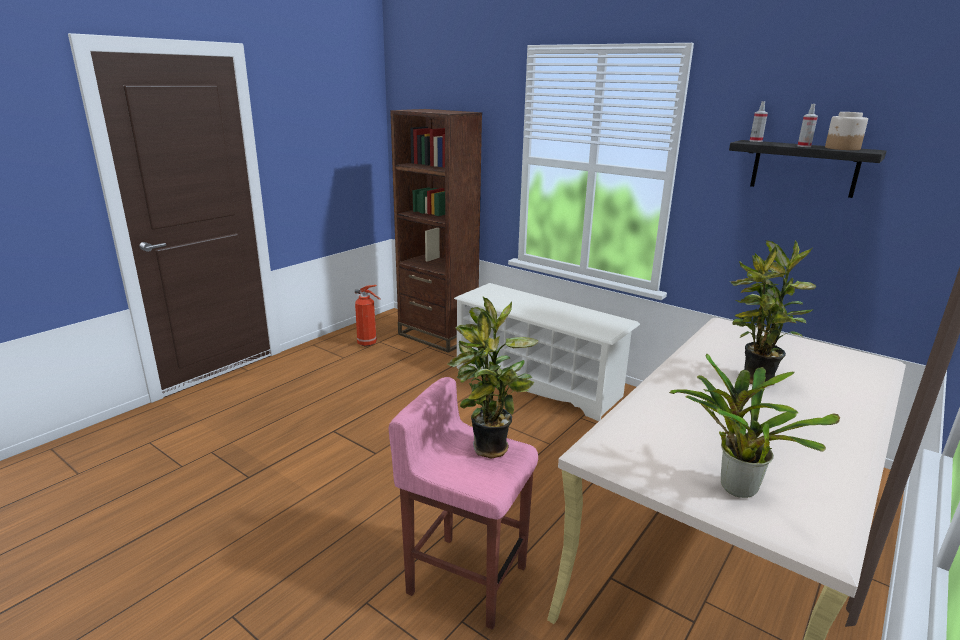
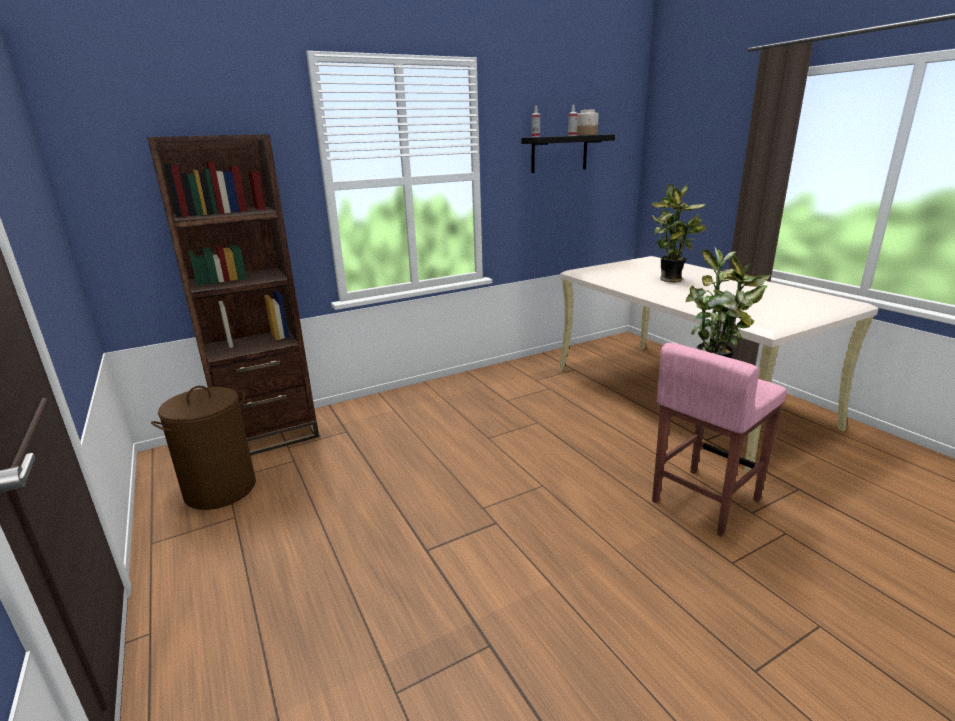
camera: 65 degrees left, 0 degrees up
fire extinguisher [355,285,381,346] -> brown laundry basket [151,386,256,510]
white shoe rack [454,283,640,421] -> none
potted plant [669,354,840,498] -> none

